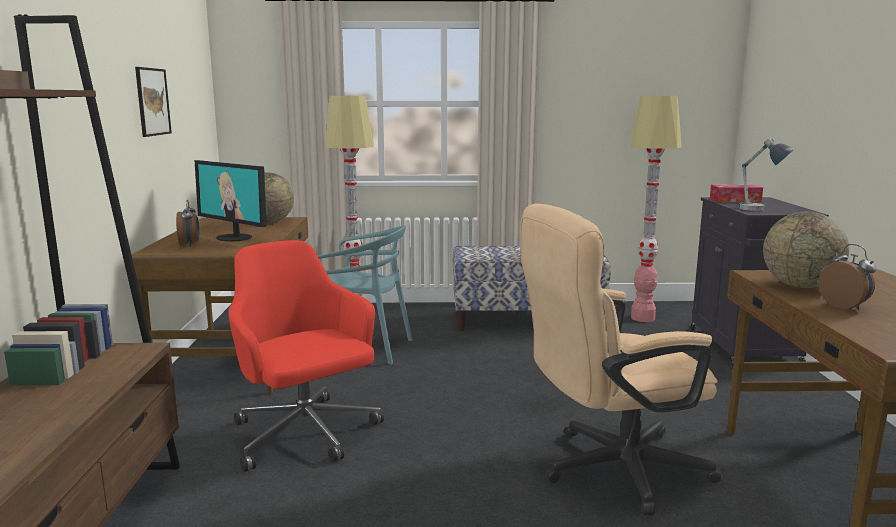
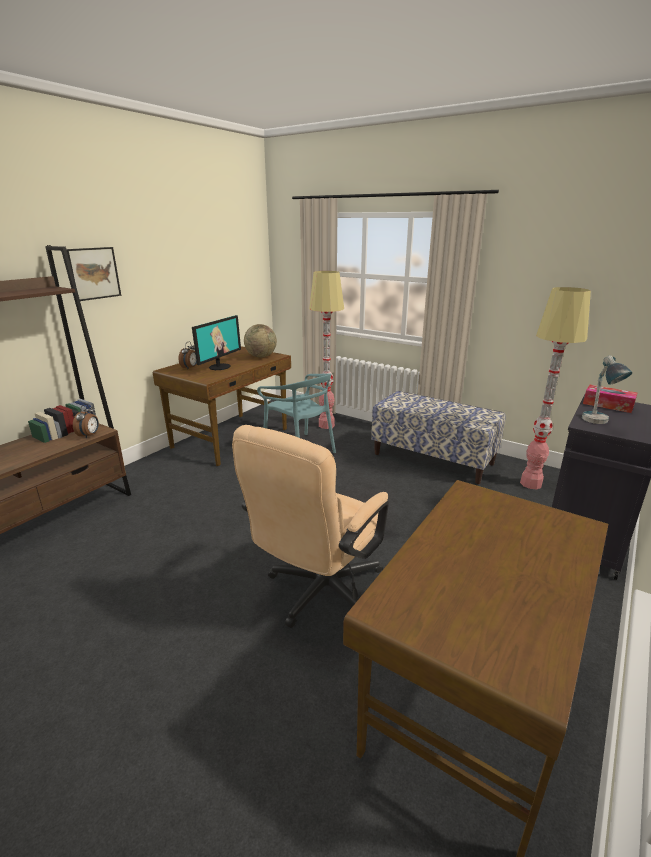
camera: 35 degrees right, 10 degrees up
picture [135,67,172,137] -> picture moved to [66,247,121,301]
monitor [194,160,266,242] -> monitor turned 135 degrees counterclockwise [192,315,241,370]
red office chair [228,240,384,472] -> none
beige office chair [520,203,721,515] -> beige office chair turned 75 degrees counterclockwise [232,425,389,628]
globe [763,211,849,288] -> none
alarm clock [819,244,876,310] -> alarm clock moved to [73,404,99,439]

